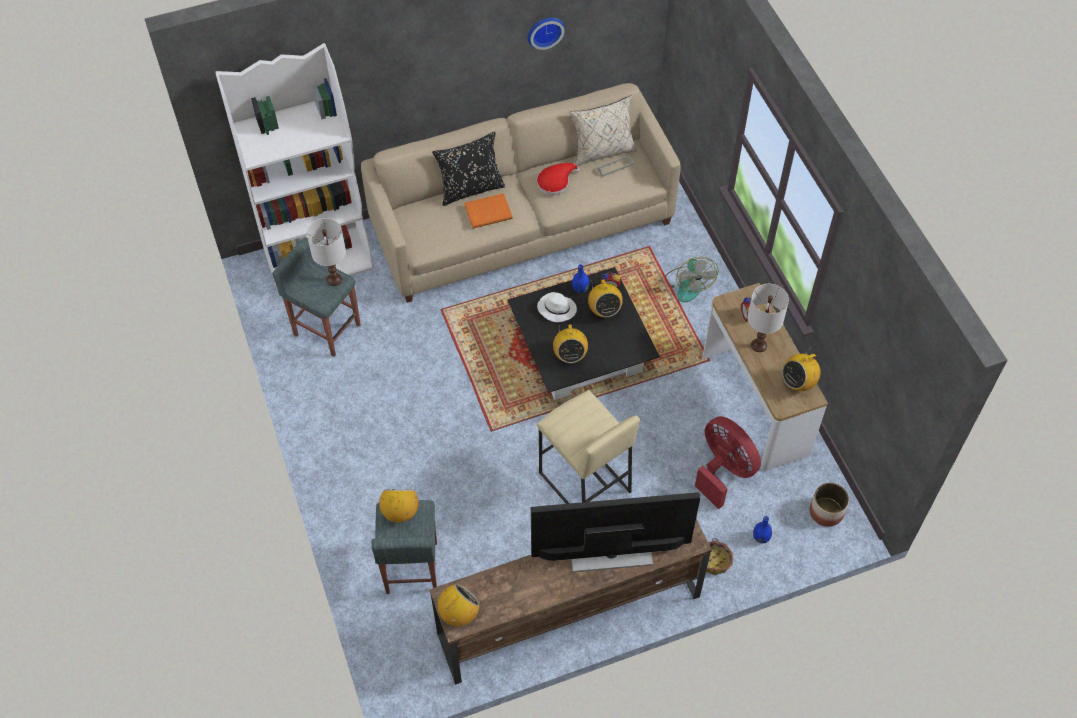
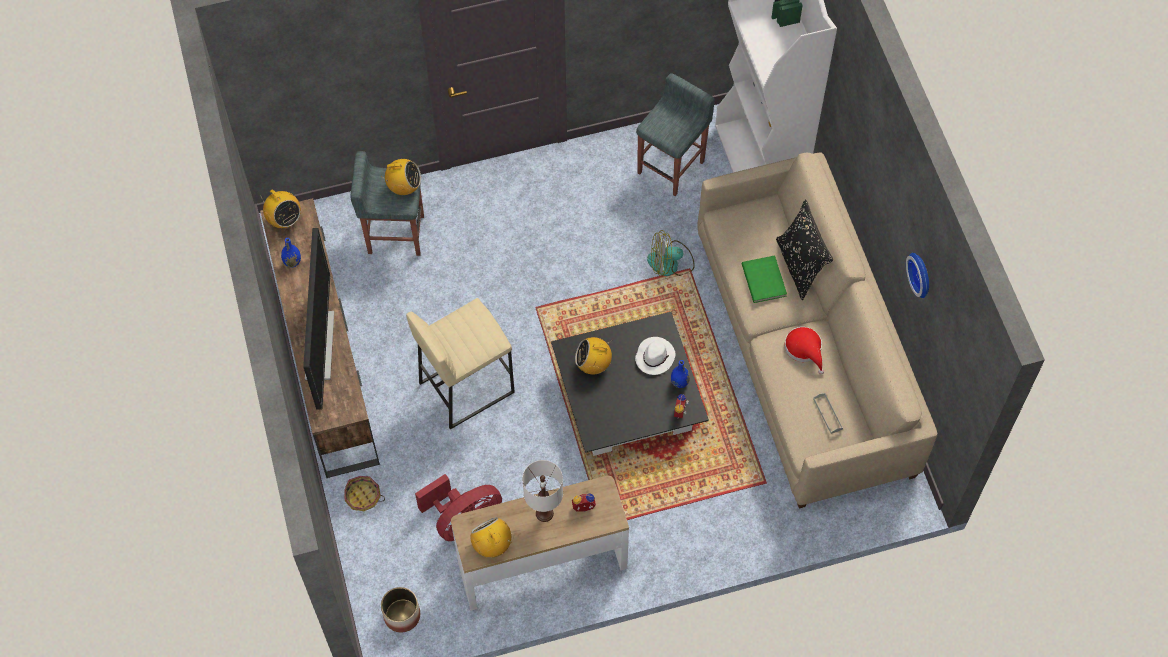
camera: 95 degrees right, 5 degrees up
white table lamp [307,218,346,286] -> none
orange book [464,193,513,228] -> green book [742,255,787,303]
beige pillow [570,95,637,166] -> none
radio [588,279,623,318] -> none
fan [665,257,718,302] -> fan moved to [647,230,695,277]
blue vase [753,516,772,543] -> blue vase moved to [281,238,301,267]

